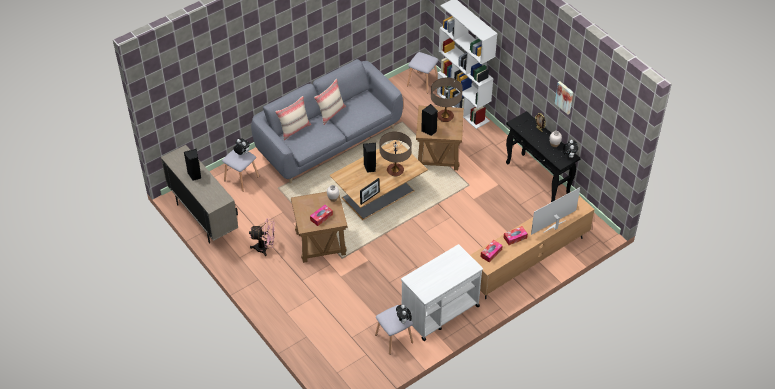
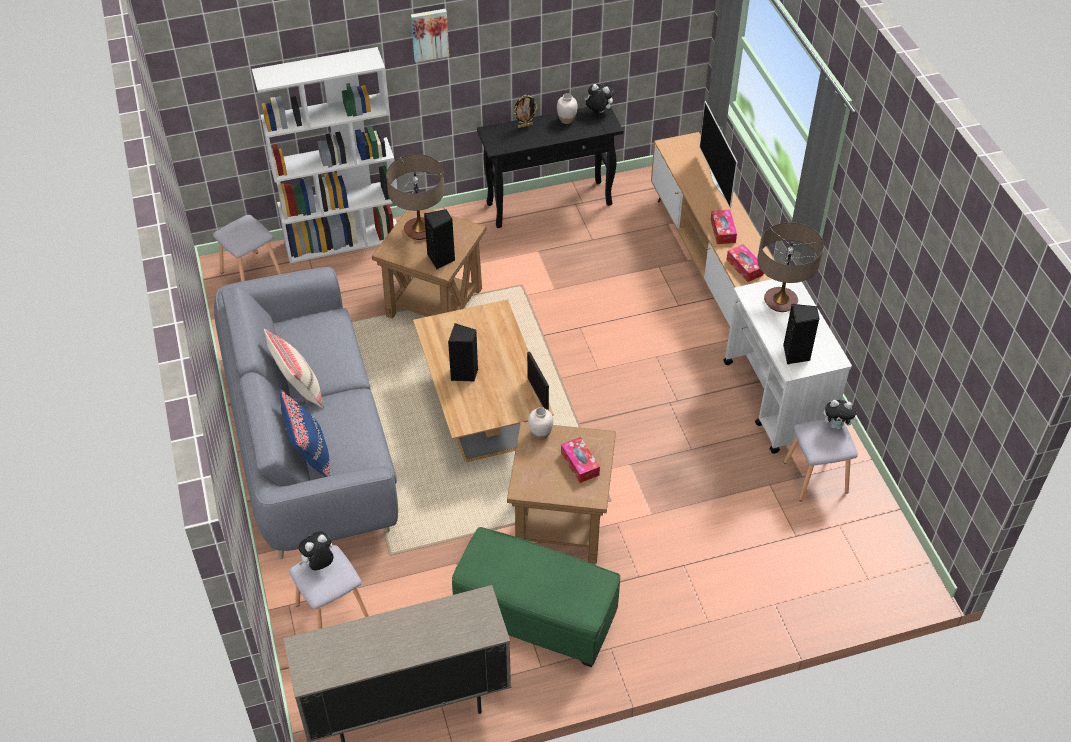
camera: 70 degrees left, 0 degrees up
black speaker [184,149,201,181] -> black speaker moved to [783,304,820,365]
pink fan [249,219,275,256] -> green ottoman [452,527,620,667]
beige pillow [275,96,312,140] -> blue pillow [280,390,330,477]
table lamp [380,132,412,176] -> table lamp moved to [757,222,824,312]
picture [555,81,573,115] -> picture moved to [411,9,449,62]

